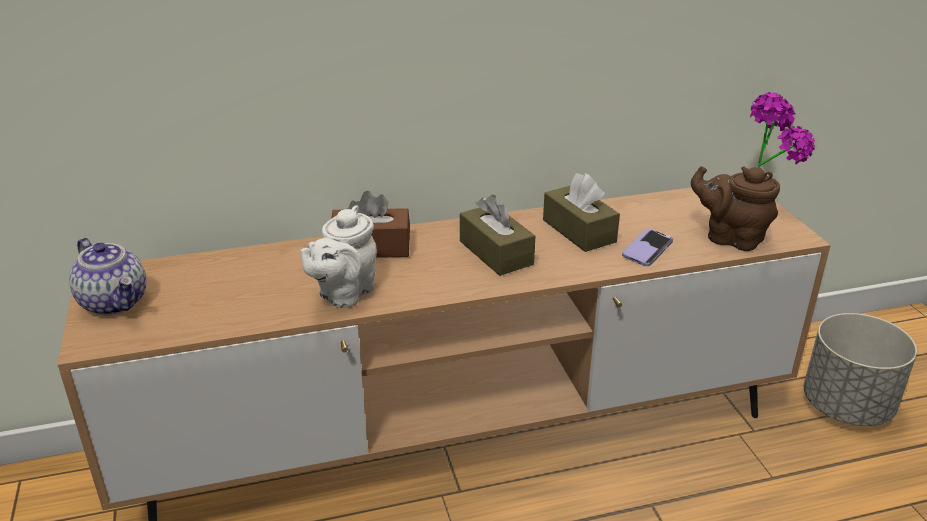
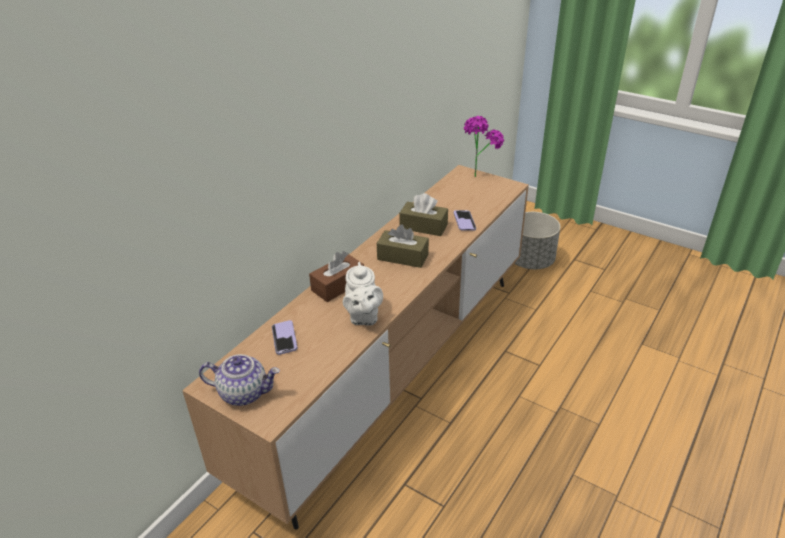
camera: 40 degrees left, 5 degrees up
brown teapot [691,166,780,251] -> none
none -> phone [272,320,298,355]

